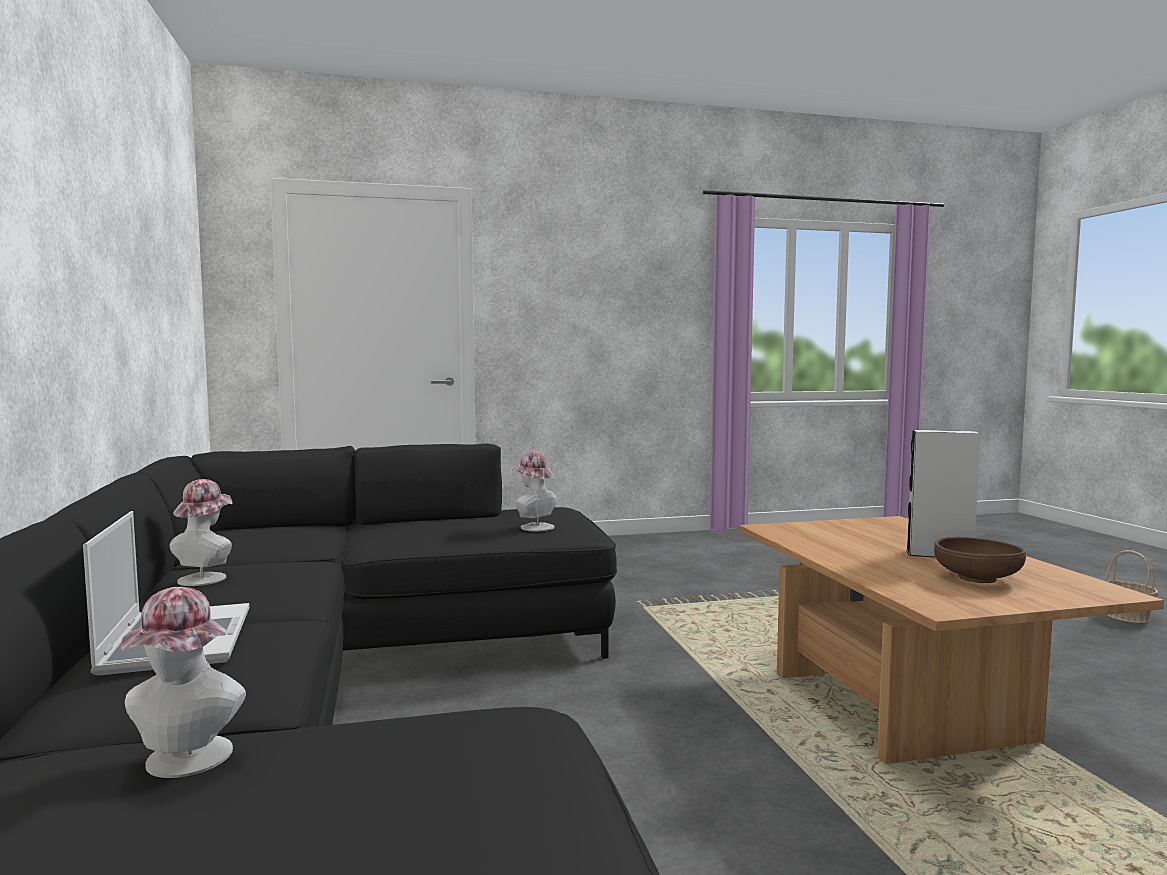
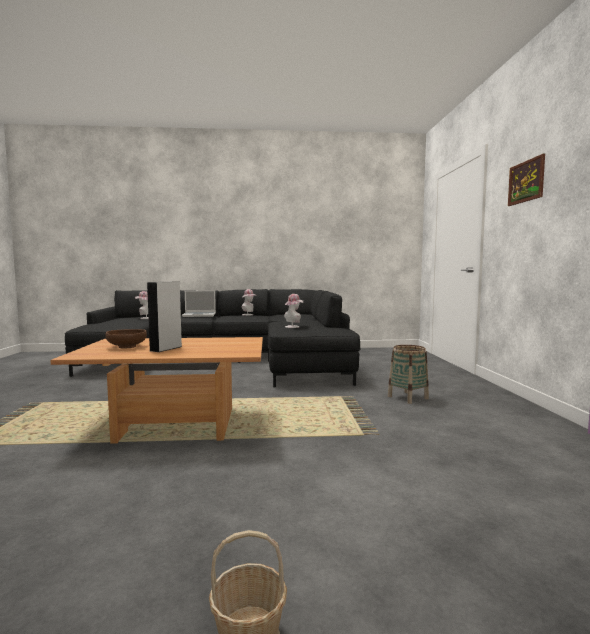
camera: 100 degrees right, 0 degrees up
none -> basket [388,345,429,404]
none -> picture [508,154,545,206]

